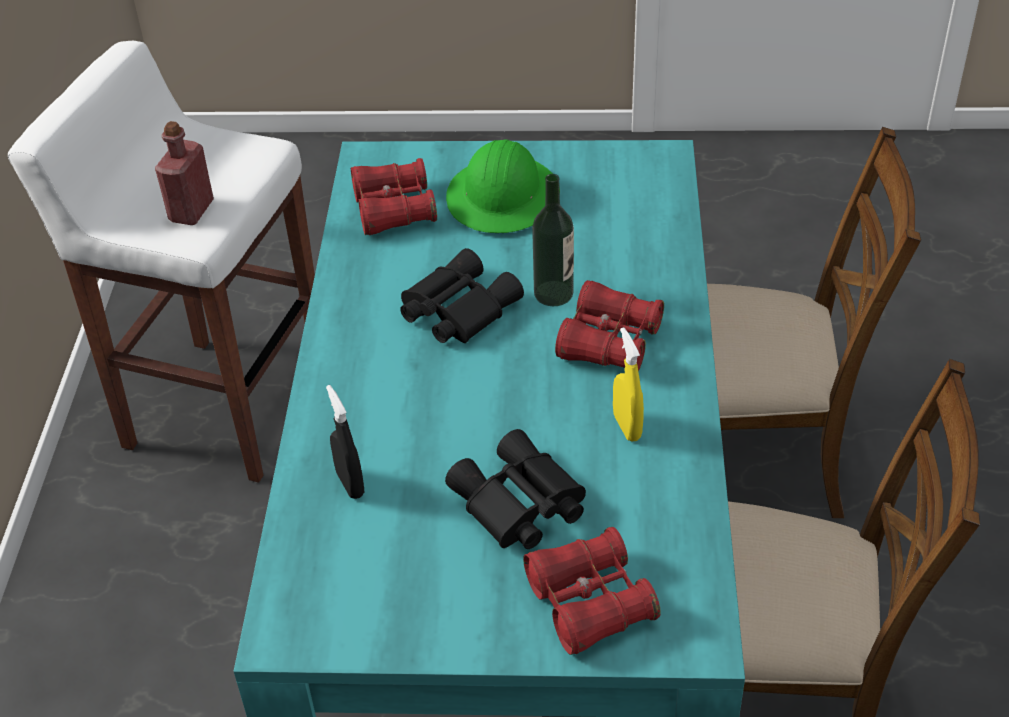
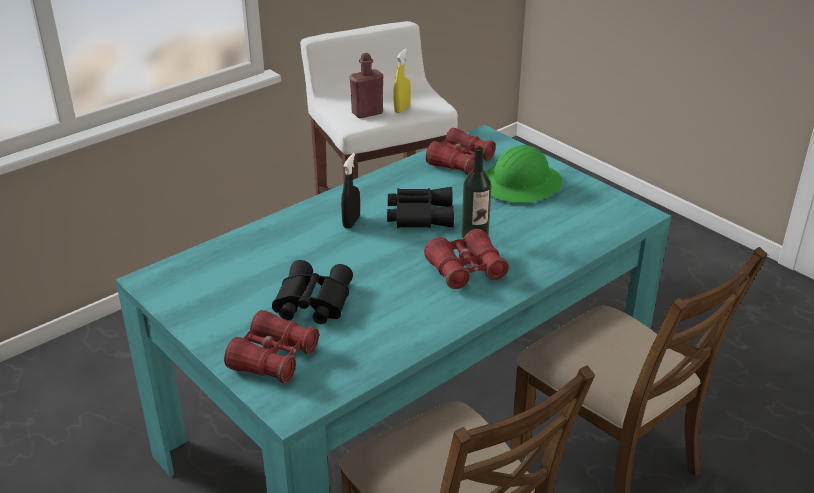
camera: 45 degrees right, 10 degrees down
black spray bottle [326,385,364,499] -> black spray bottle moved to [341,153,360,229]
yellow spray bottle [613,327,644,442] -> yellow spray bottle moved to [393,48,411,113]

